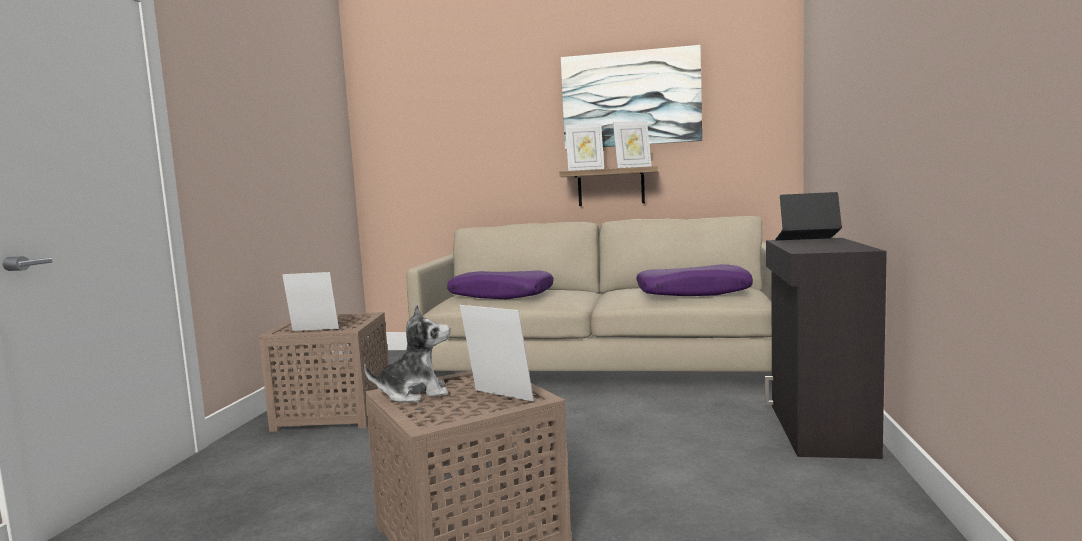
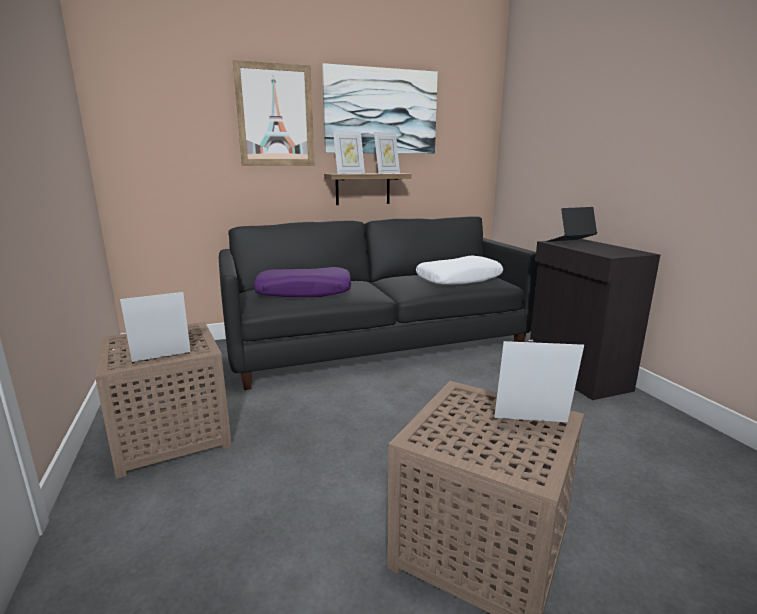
camera: 30 degrees left, 10 degrees up
plush toy [364,305,450,402] -> none
beige sofa [406,216,772,373] -> black sofa [219,216,538,390]
purple pillow [636,264,753,296] -> white pillow [416,256,503,285]
none -> picture [233,60,315,166]

